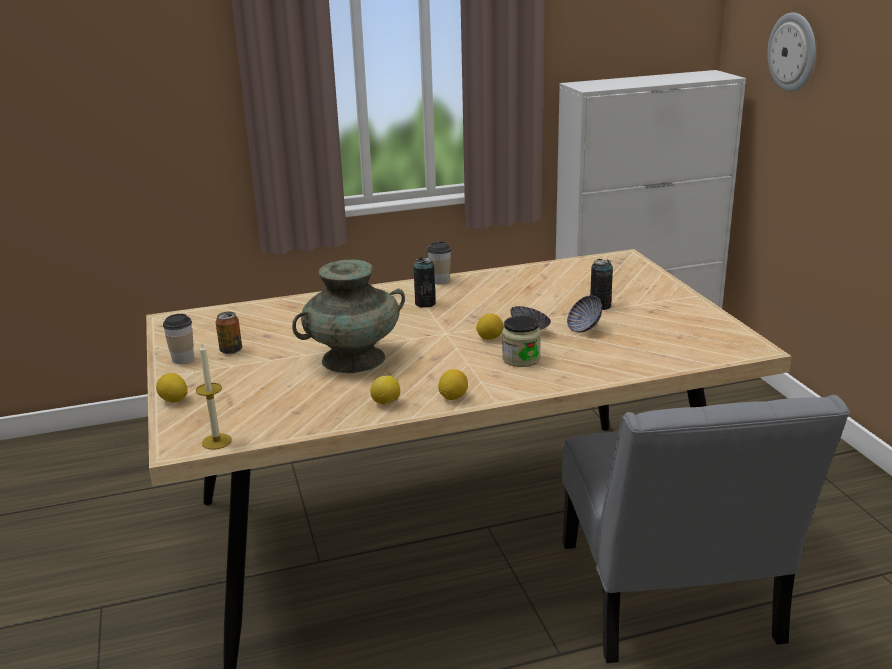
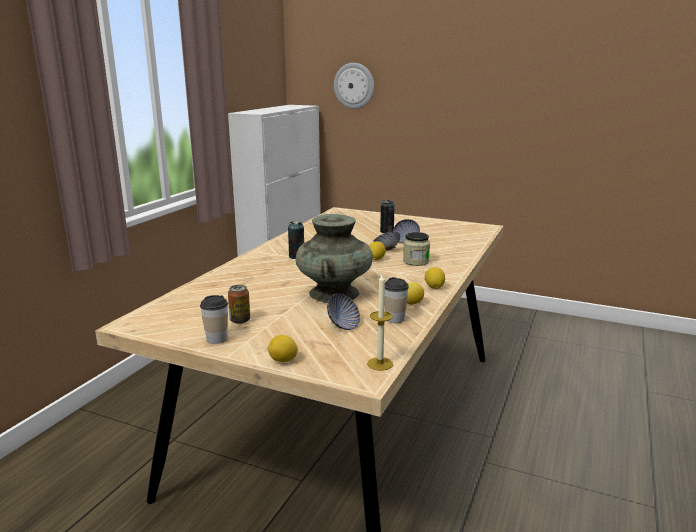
camera: 50 degrees left, 5 degrees down
cup [427,241,451,284] -> cup moved to [384,277,409,323]
grey chair [562,395,850,663] -> none
none -> bowl [327,294,360,330]

